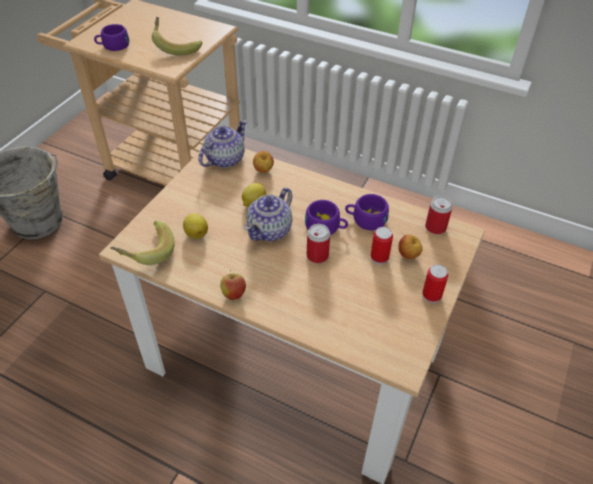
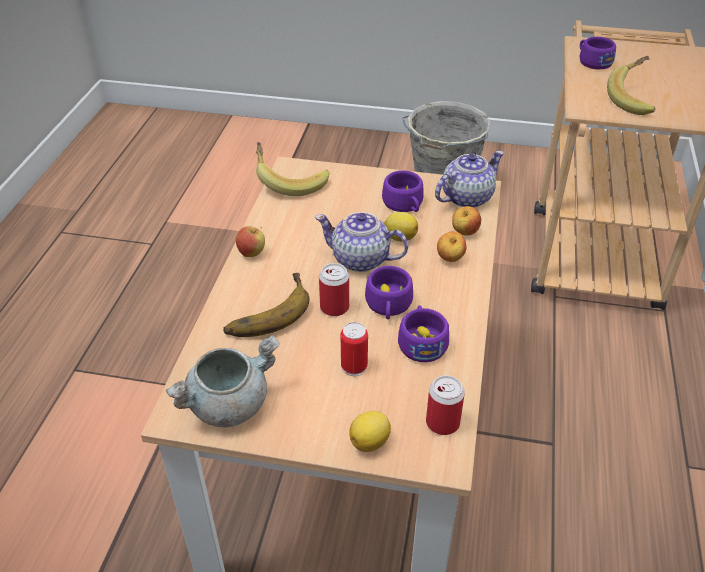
camera: 75 degrees right, 5 degrees down
lemon [183,213,208,239] -> lemon moved to [349,411,391,452]
teapot [198,120,247,168] -> teapot turned 60 degrees counterclockwise [435,151,504,208]
apple [398,235,423,259] -> apple moved to [437,231,467,262]
can [422,264,448,303] -> none
none -> grey cooking pot [166,335,280,428]
none -> banana [223,273,309,337]
none -> purple cup [382,170,424,212]

